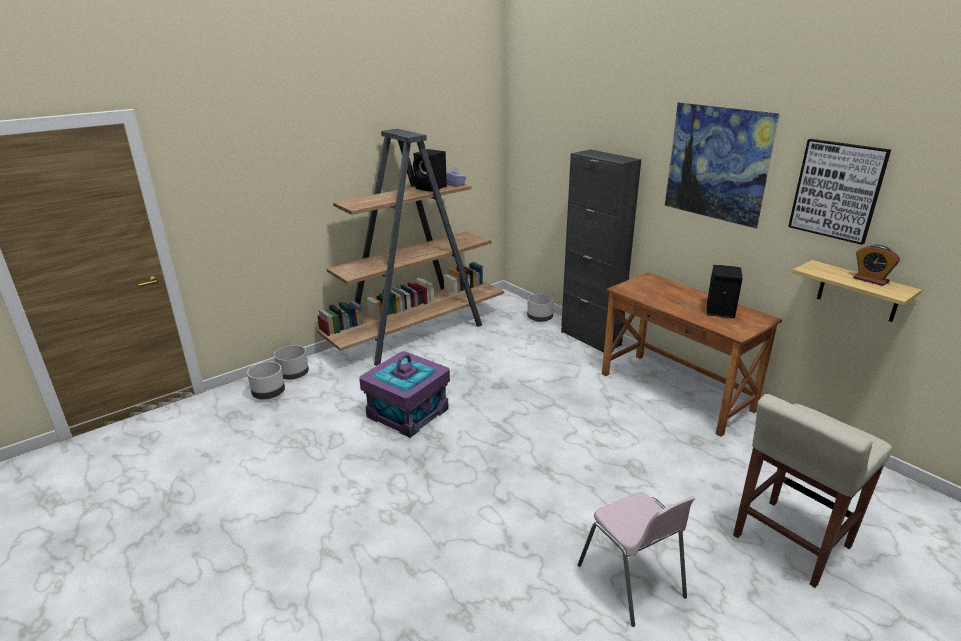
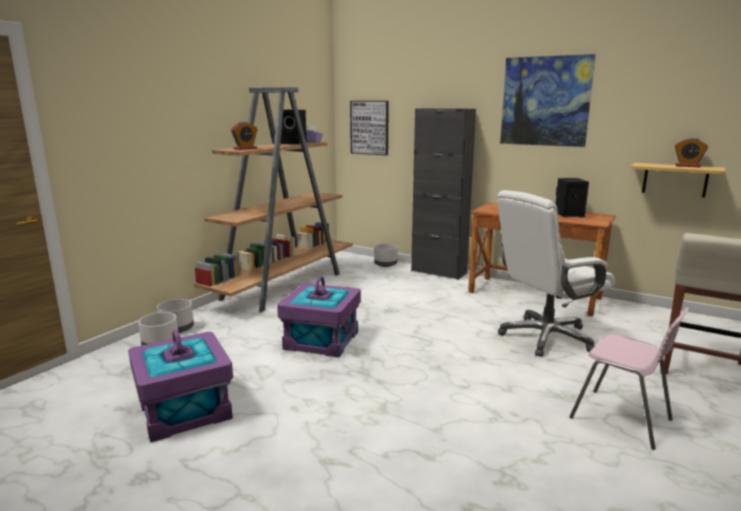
camera: 20 degrees left, 10 degrees down
picture [788,139,891,245] -> picture moved to [350,101,389,155]
none -> purple storage box [128,330,233,443]
none -> alarm clock [231,122,257,150]
none -> white office chair [497,190,615,357]

